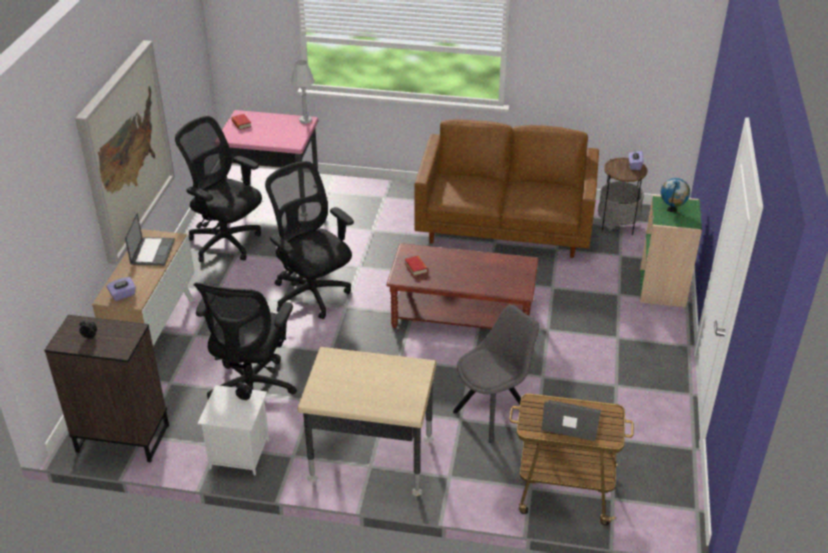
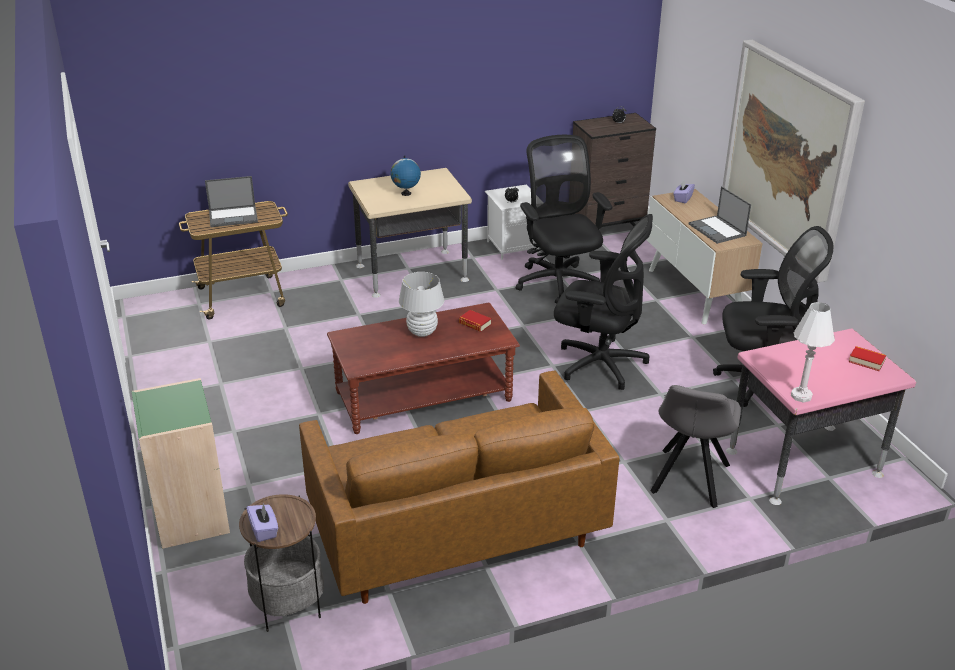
camera: 150 degrees right, 5 degrees down
grey chair [453,305,539,443] -> grey chair moved to [650,385,741,508]
globe [661,178,690,212] -> globe moved to [391,156,421,196]
none -> white table lamp [399,272,444,337]

